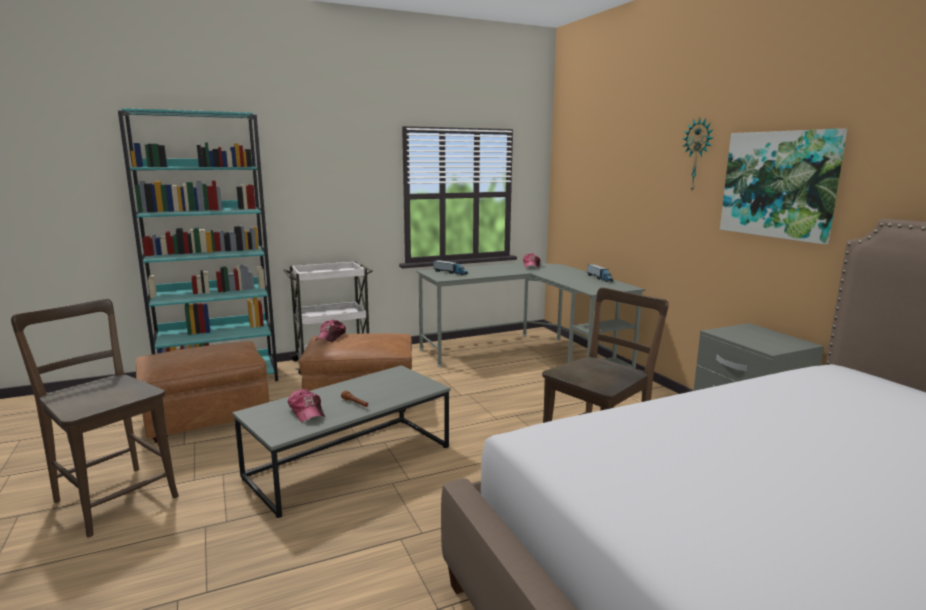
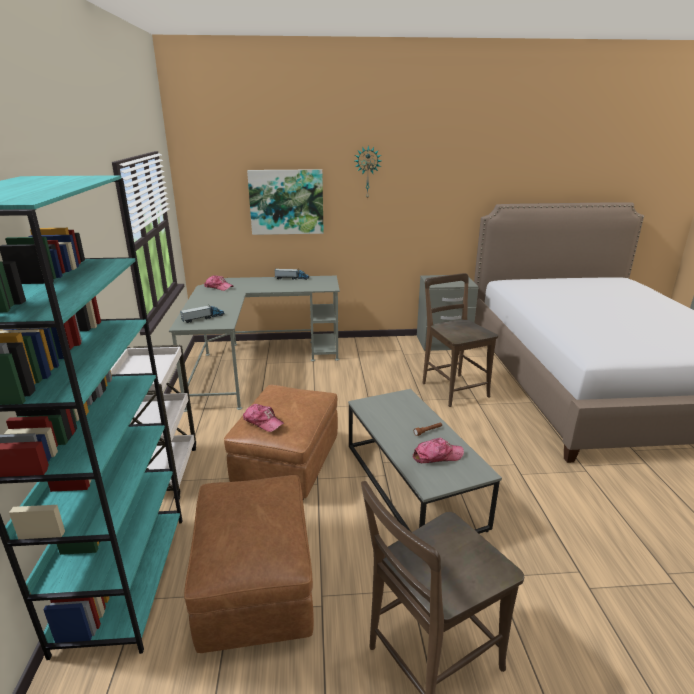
camera: 70 degrees left, 10 degrees up
picture [720,129,847,244] -> picture moved to [247,169,324,235]

